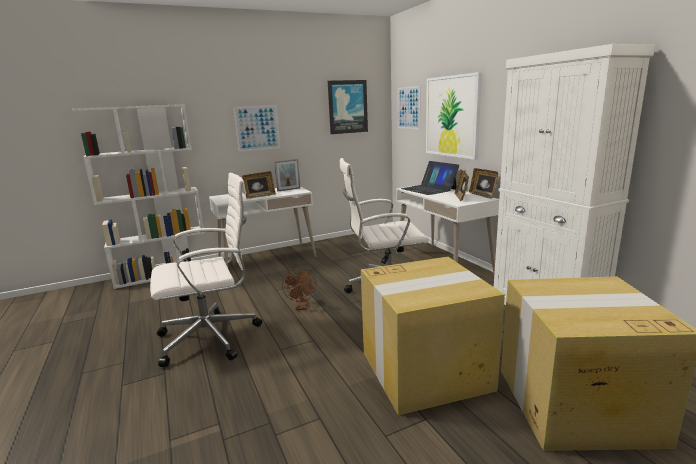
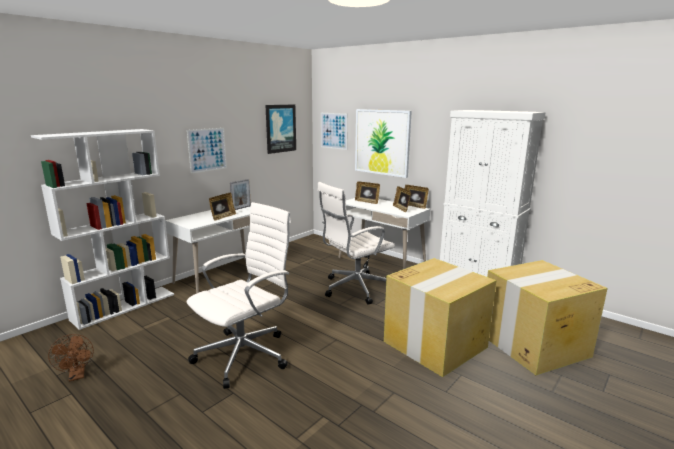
camera: 25 degrees left, 0 degrees up
brown fan [282,269,316,310] -> brown fan moved to [48,334,94,382]
laptop [401,161,459,195] -> picture frame [355,181,380,204]

